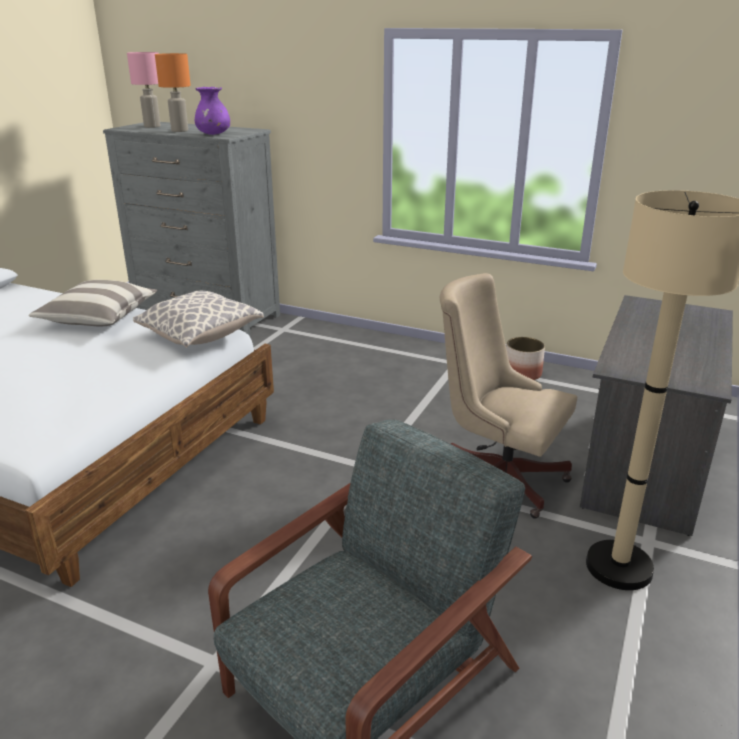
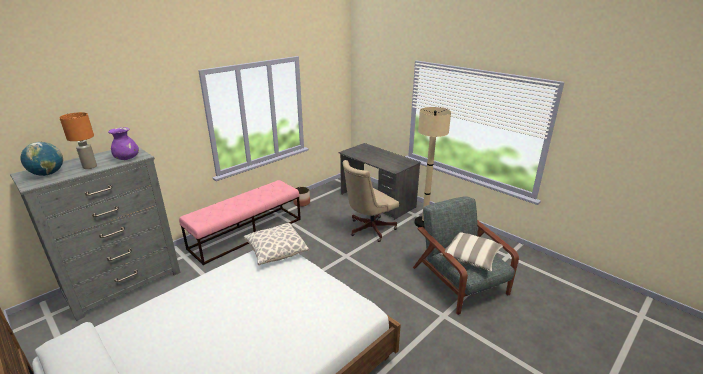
camera: 70 degrees left, 0 degrees up
pillow [28,280,157,327] -> pillow moved to [439,232,503,271]
pink table lamp [127,52,161,128] -> globe [21,142,63,176]
none -> pink bench [179,180,301,265]

